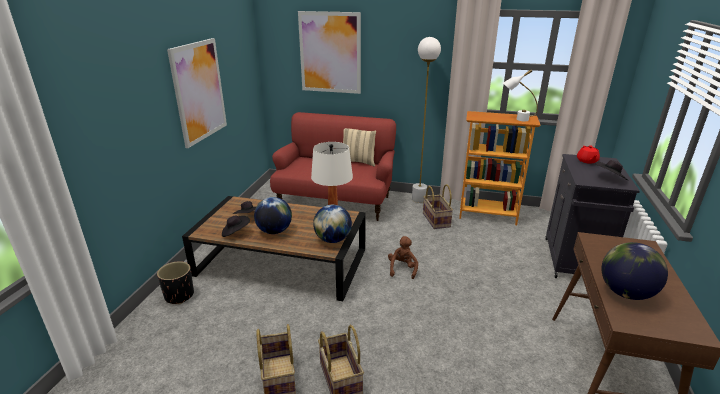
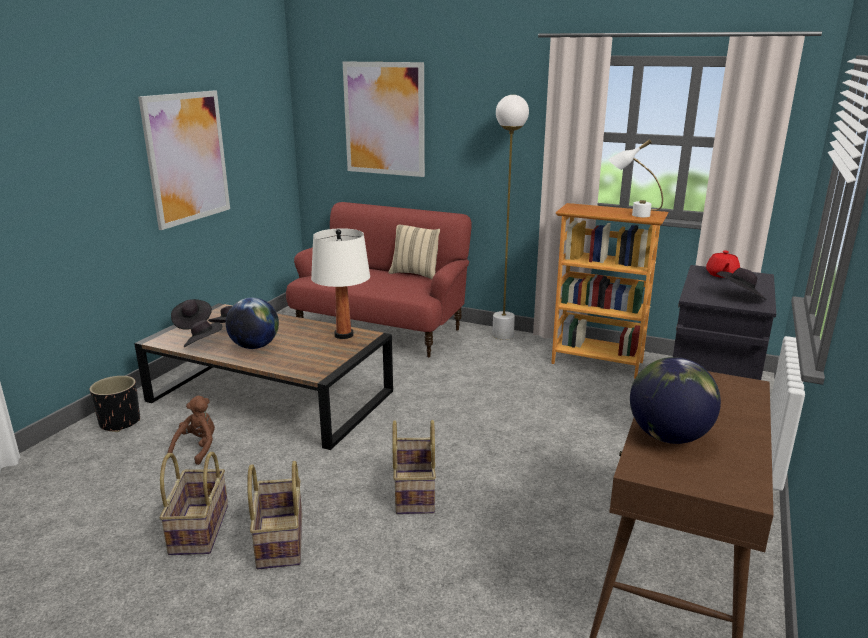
camera: 10 degrees right, 5 degrees down
globe [313,205,352,243] -> none
brown plush toy [388,236,418,279] -> brown plush toy moved to [167,396,215,465]
basket [423,184,453,229] -> basket moved to [392,420,436,514]
none -> black hat [171,299,212,330]

